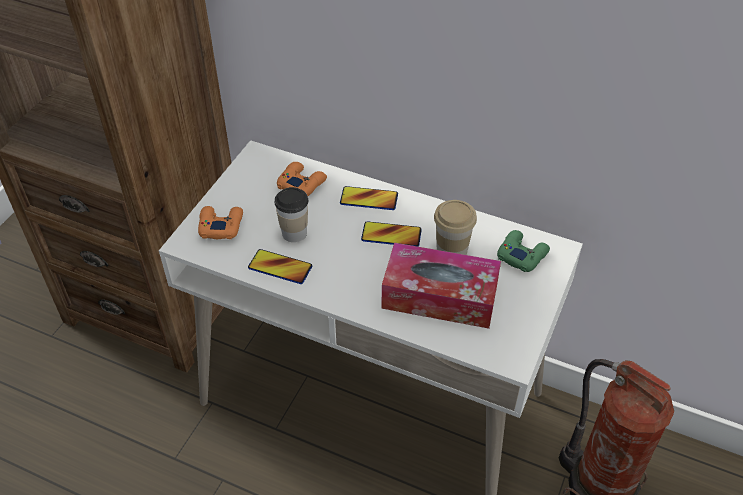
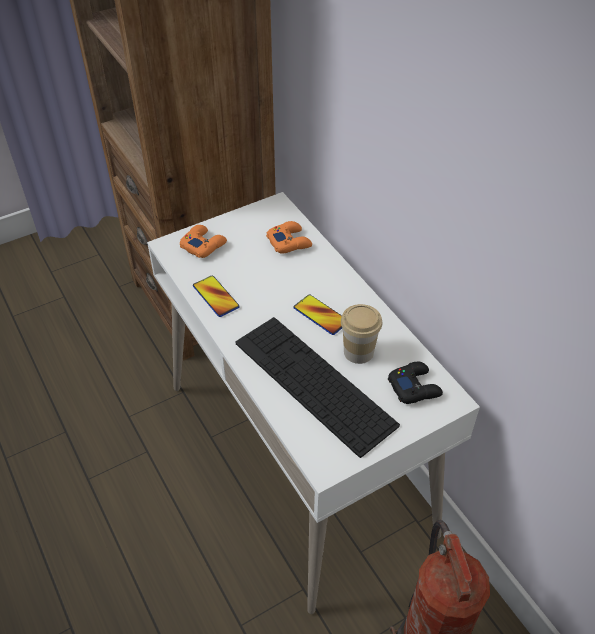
camera: 35 degrees right, 0 degrees up
cup [275,187,308,242] -> none
phone [340,186,398,210] -> none
tissue box [381,242,501,329] -> keyboard [236,317,400,458]
green game controller [497,230,550,272] -> black game controller [388,362,443,404]

